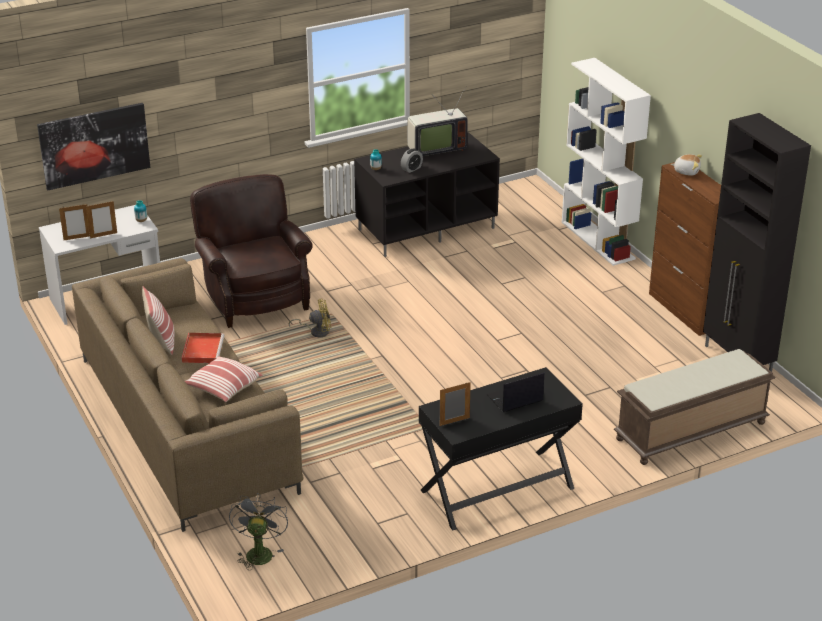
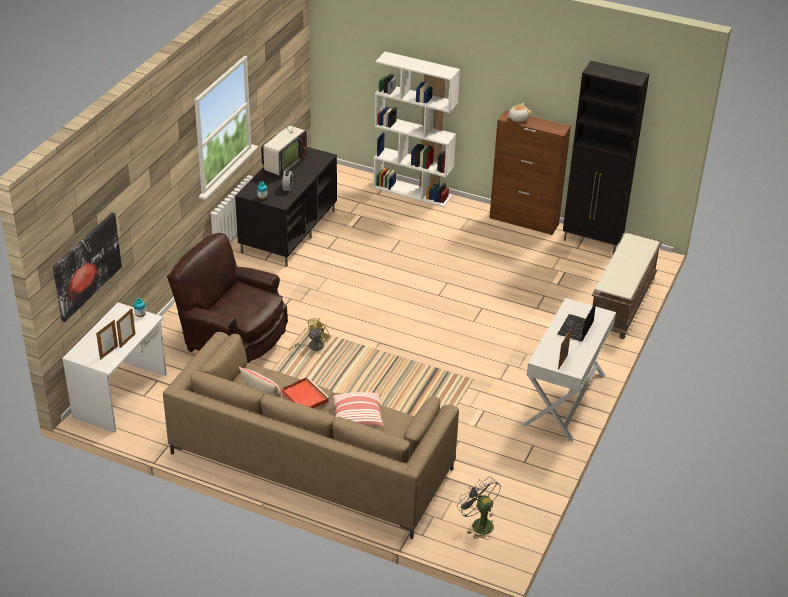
camera: 40 degrees left, 5 degrees up
black console table [419,367,583,530] -> white console table [522,298,616,442]

